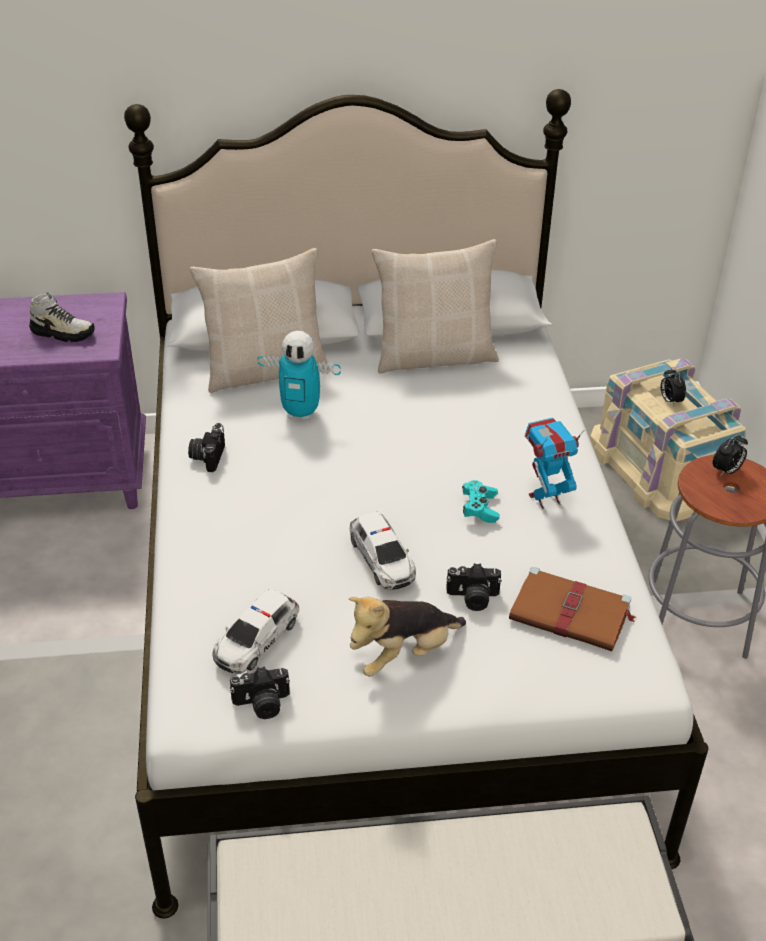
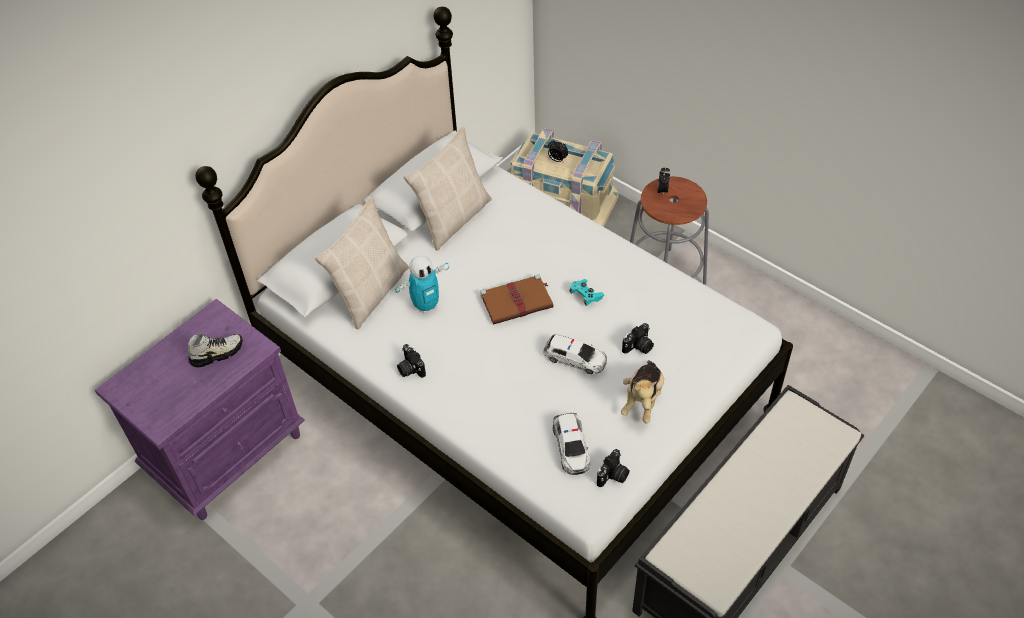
camera: 40 degrees left, 10 degrees up
brown book [509,567,636,651] -> brown book moved to [480,274,554,325]
toy robot [525,417,585,509] -> none

